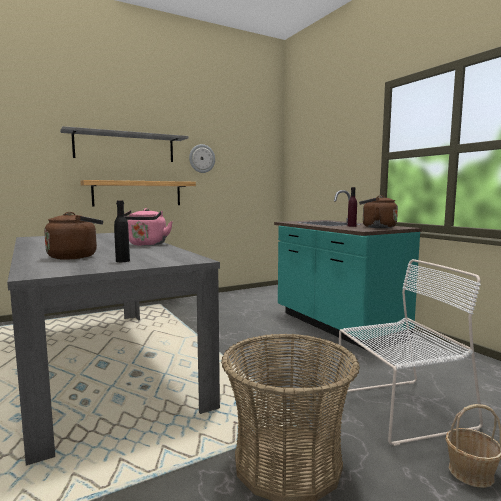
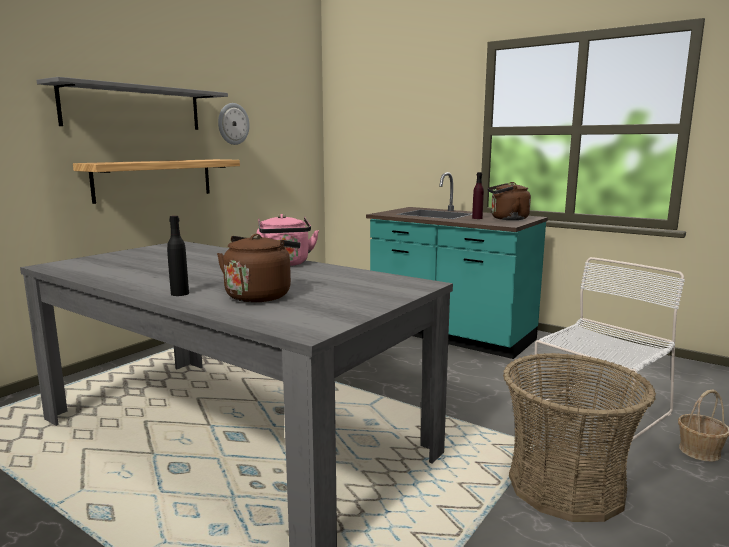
camera: 25 degrees left, 5 degrees up
black bottle [114,201,130,262] -> black bottle moved to [167,216,189,296]

